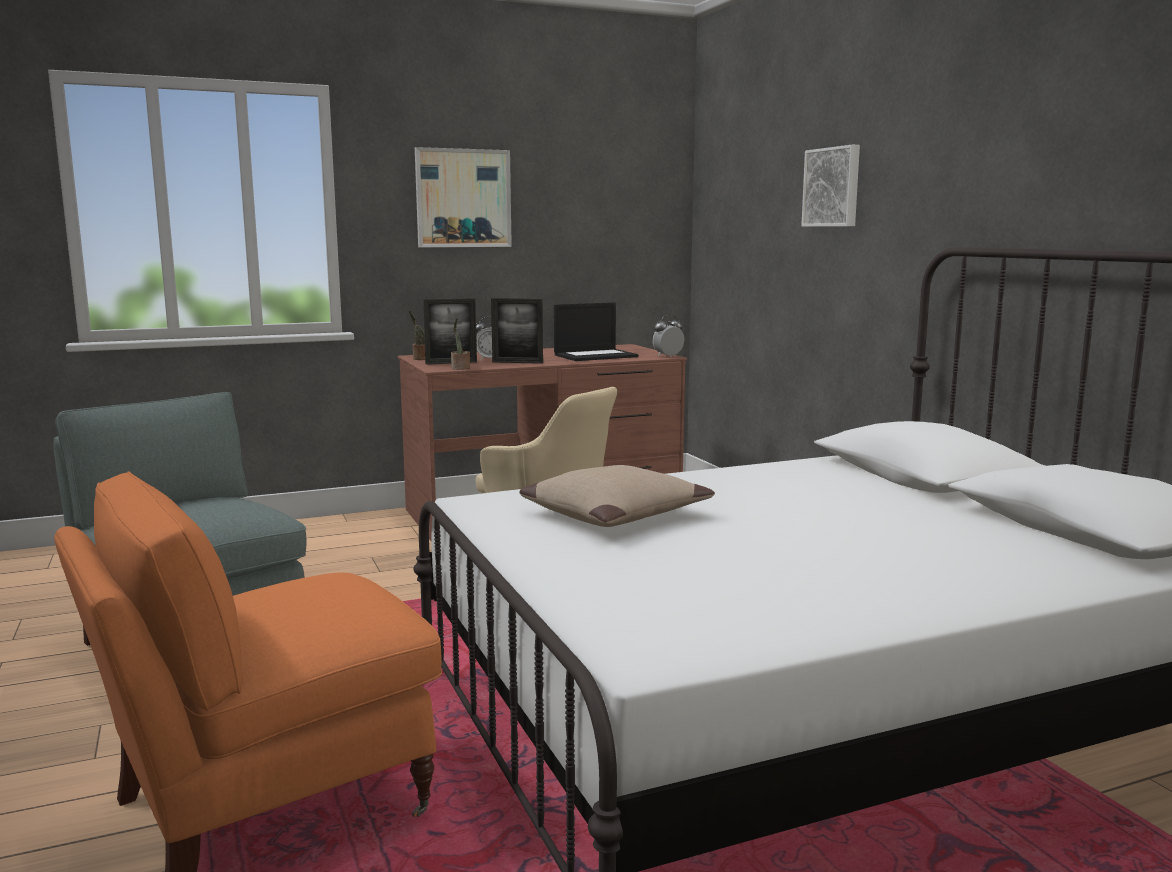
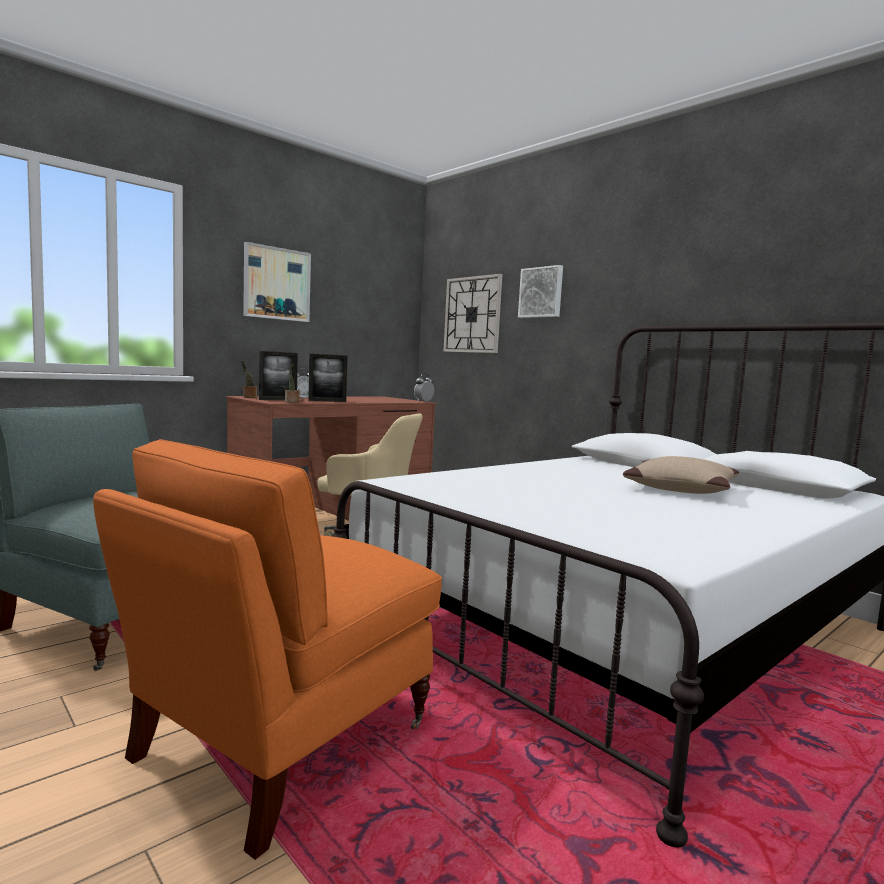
camera: 20 degrees left, 5 degrees down
beige pillow [519,465,715,527] -> beige pillow moved to [623,456,739,494]
laptop [554,302,639,361] -> none
none -> wall clock [443,274,502,353]

